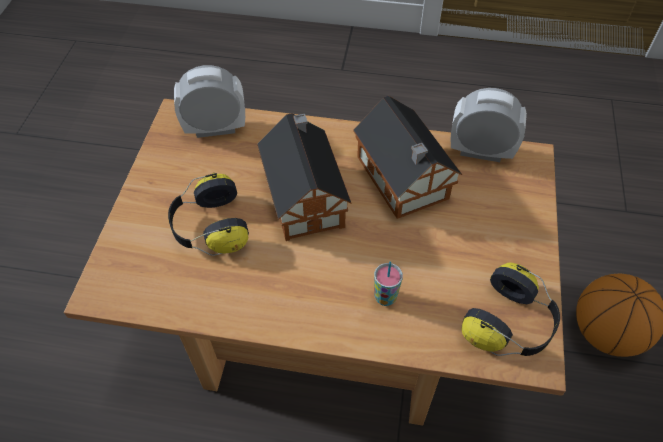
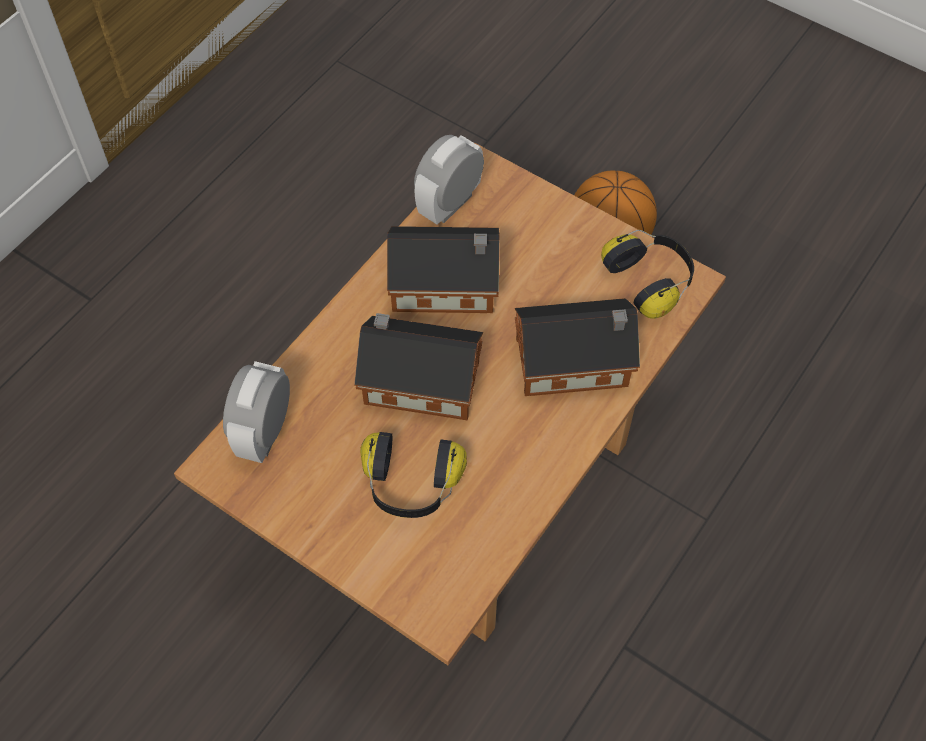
camera: 65 degrees left, 5 degrees up
cup [374,262,403,306] -> toy house [515,298,640,396]

